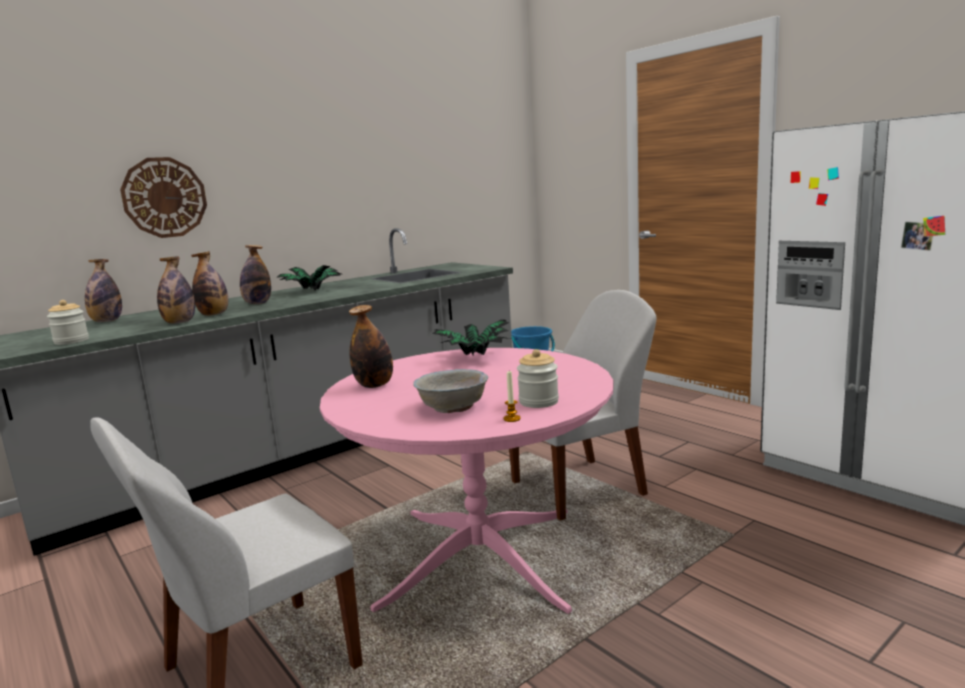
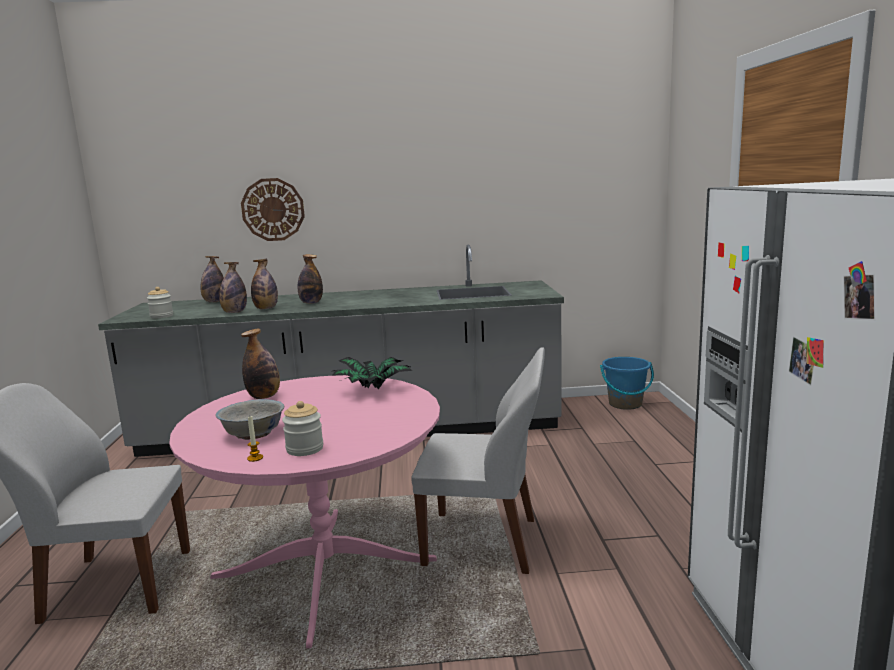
camera: 35 degrees right, 0 degrees up
potted plant [277,265,341,291] -> none

